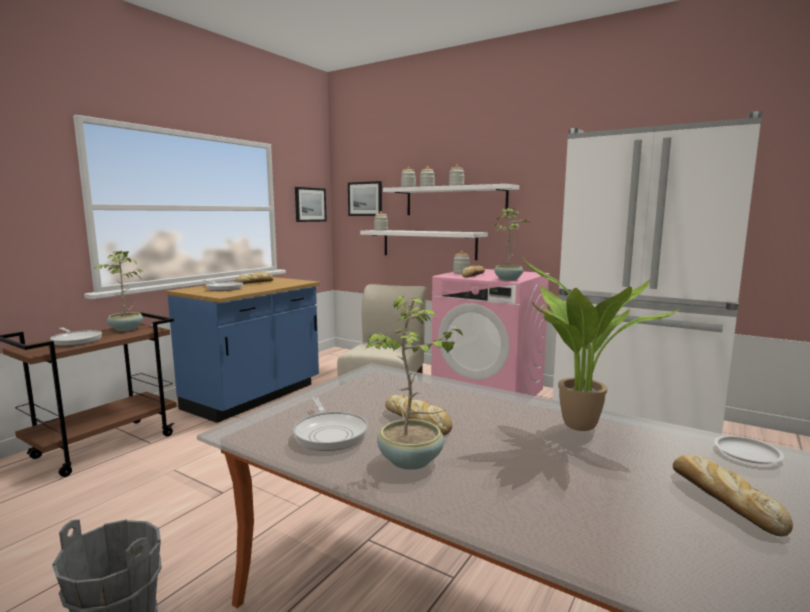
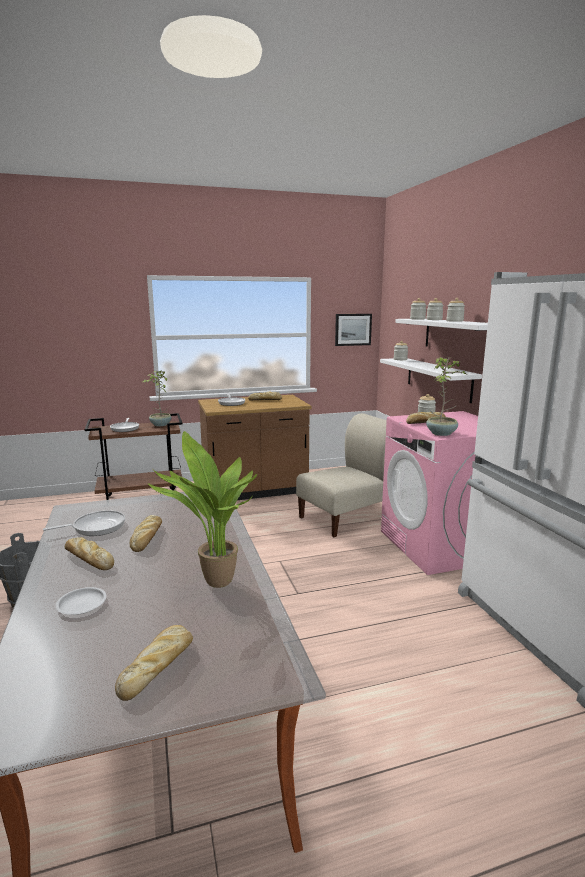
camera: 40 degrees right, 5 degrees up
blue counter [166,277,320,423] -> brown counter [198,395,312,500]
frying pan [293,397,368,451] -> frying pan turned 135 degrees counterclockwise [43,510,125,536]
picture [348,181,382,216] -> none
potted plant [365,296,463,470] -> bread [65,537,114,570]
white plate [714,436,784,464] -> white plate moved to [56,587,106,615]

